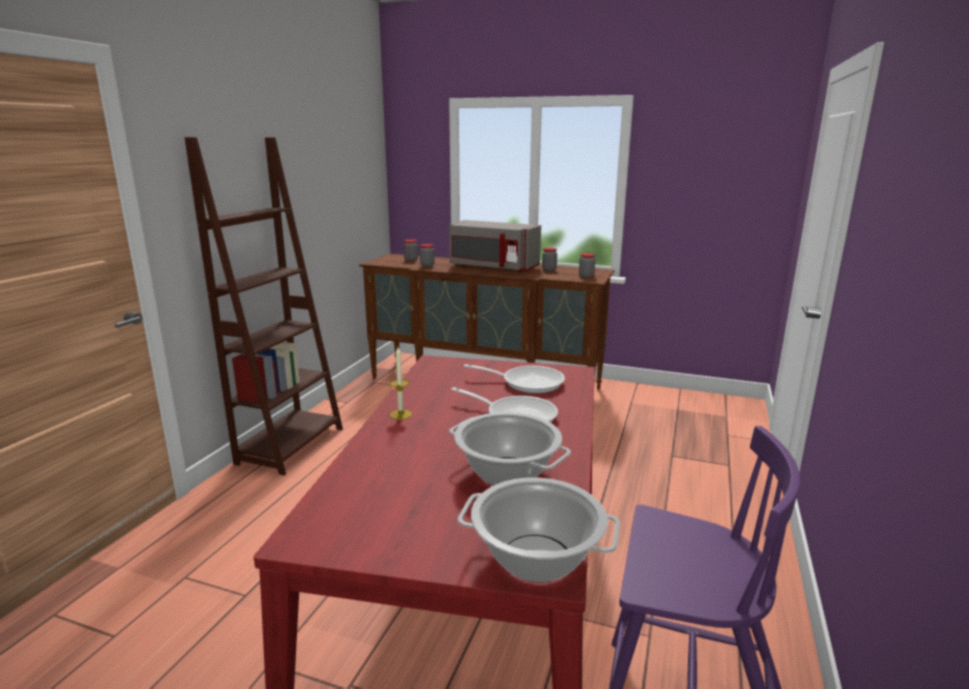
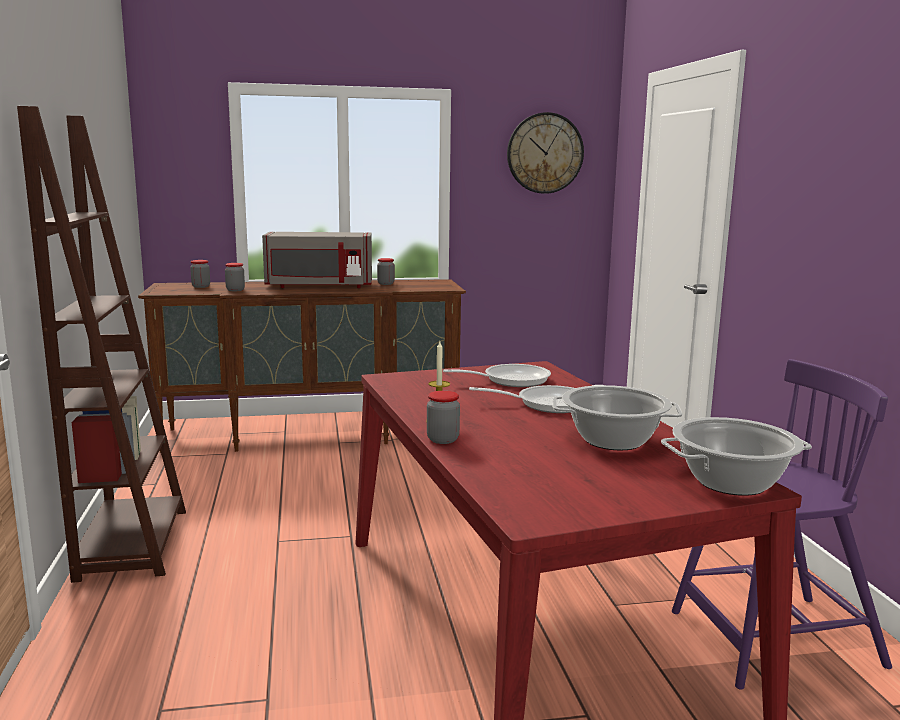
camera: 30 degrees left, 5 degrees down
jar [579,253,595,278] -> jar moved to [427,391,460,444]
none -> wall clock [507,112,584,194]

